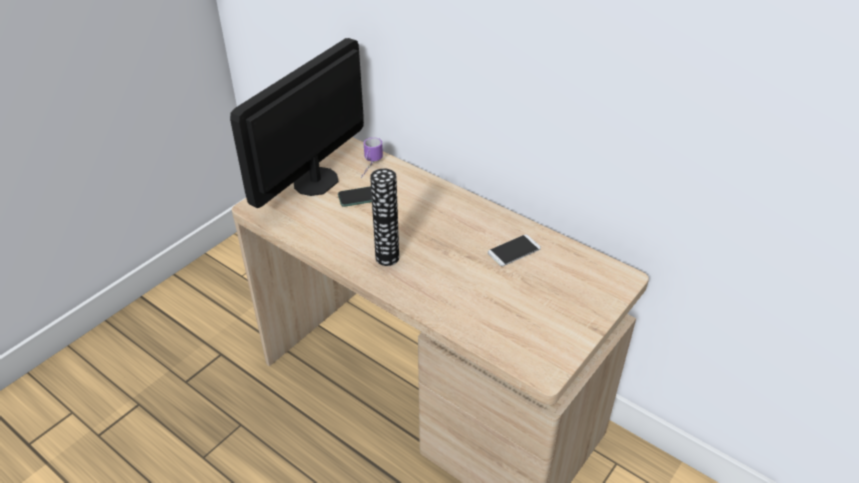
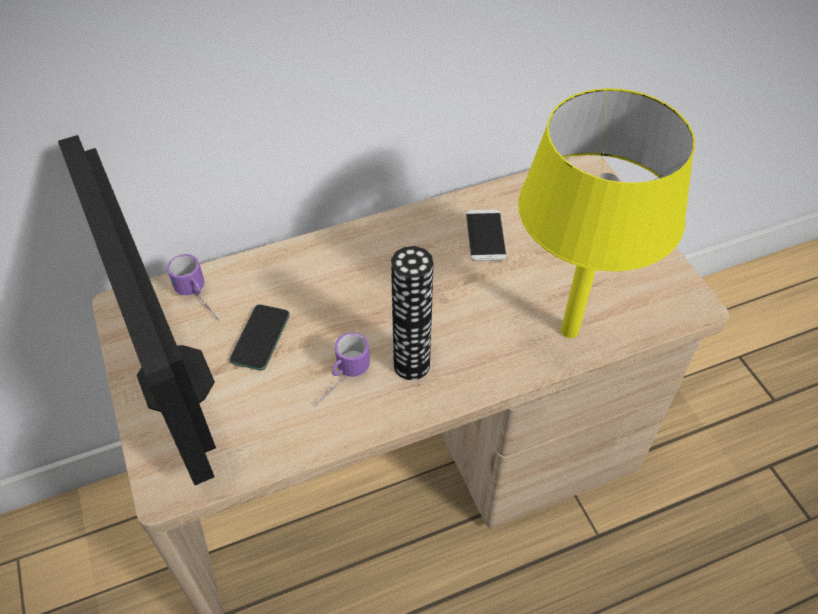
camera: 60 degrees left, 10 degrees up
none -> mug [315,332,370,407]
none -> yellow table lamp [518,88,695,338]

